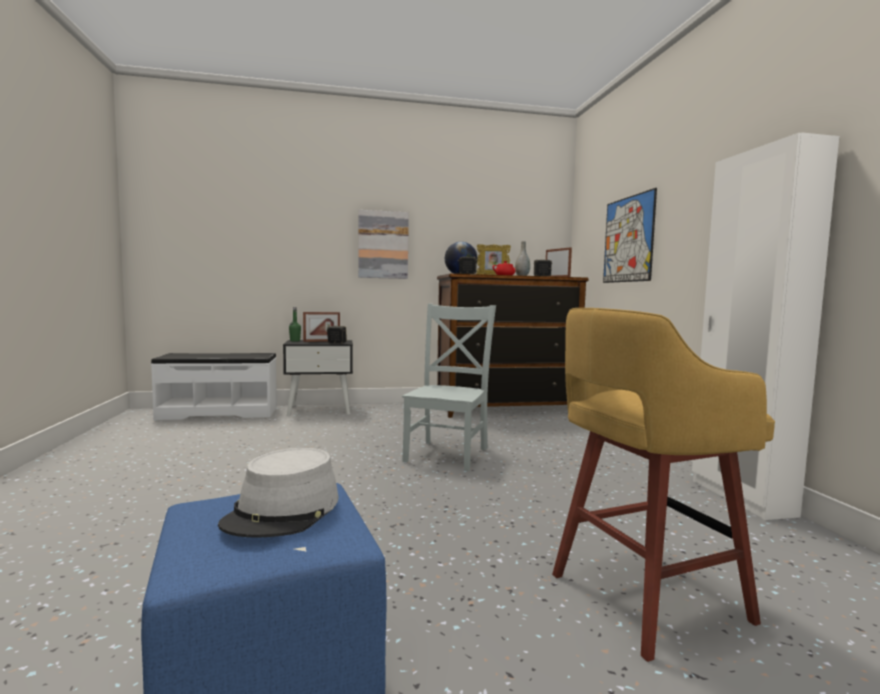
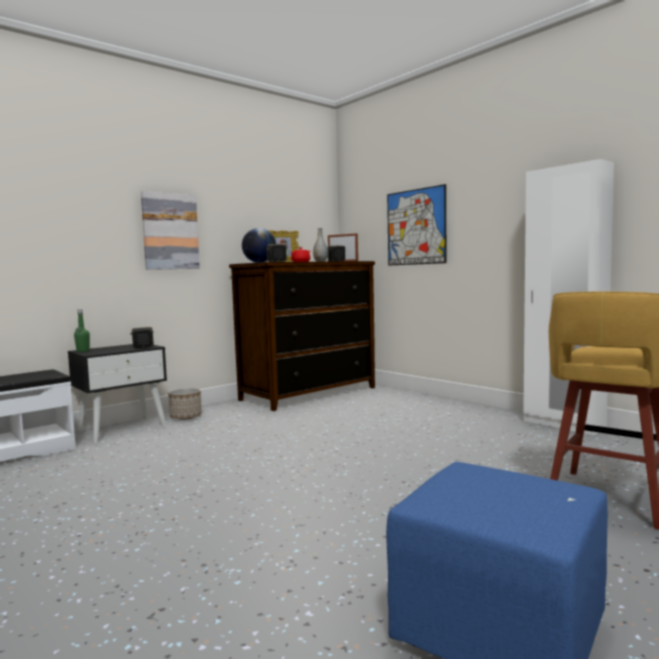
camera: 30 degrees left, 0 degrees up
grey hat [218,448,338,538] -> none
picture frame [303,312,340,342] -> none
grey chair [402,304,496,471] -> none
none -> planter [168,388,202,420]

